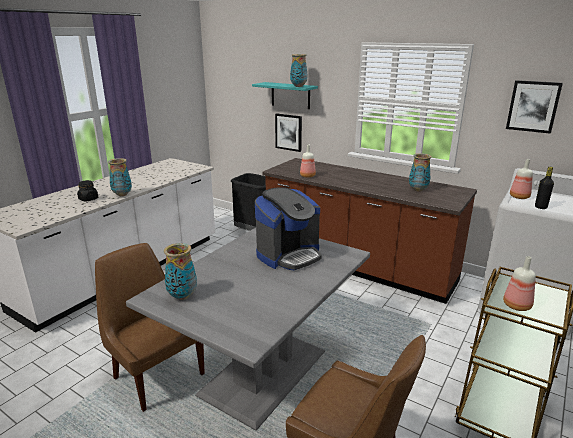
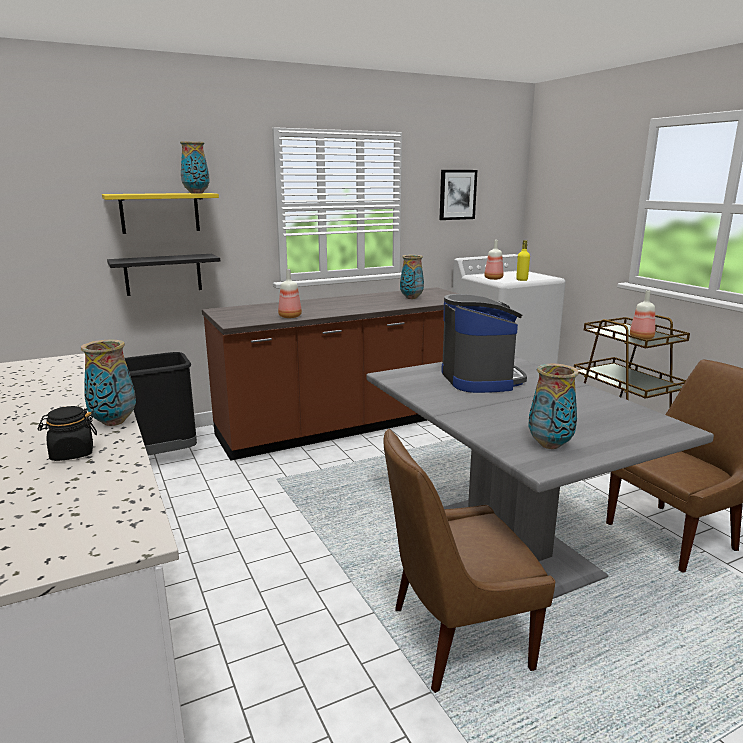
camera: 60 degrees left, 5 degrees down
turquoise shelf [252,82,318,109] -> yellow shelf [102,193,219,234]
picture [275,113,302,152] -> black shelf [107,254,220,296]
black bottle [535,167,554,209] -> yellow bottle [516,240,530,281]

